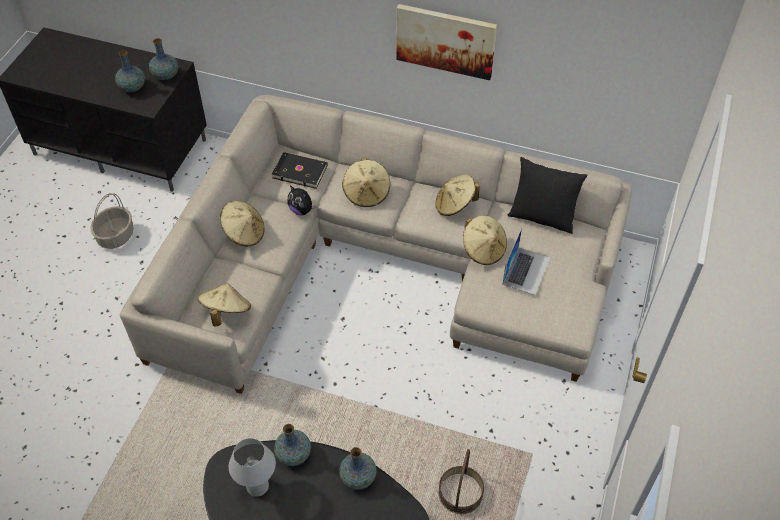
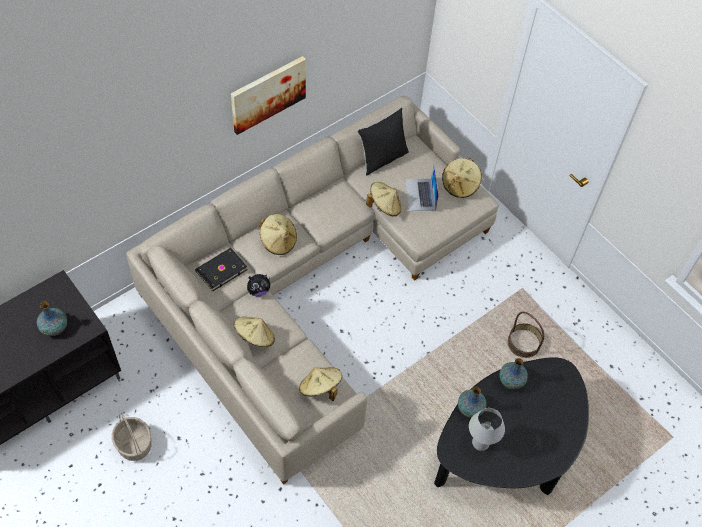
camera: 60 degrees left, 5 degrees up
vase [149,38,178,80] -> none
beige hat [435,175,480,216] -> beige hat moved to [442,158,482,198]
laptop [502,228,550,296] -> laptop turned 150 degrees counterclockwise [405,165,439,211]

